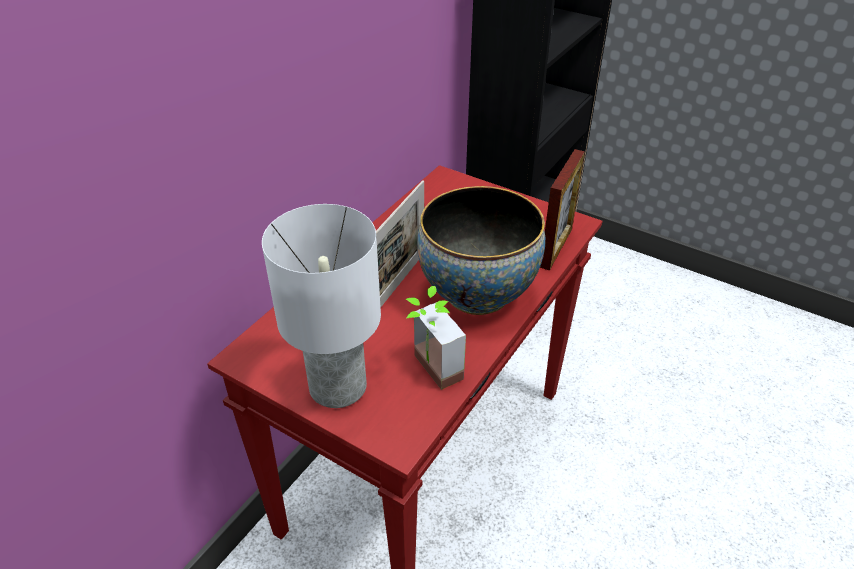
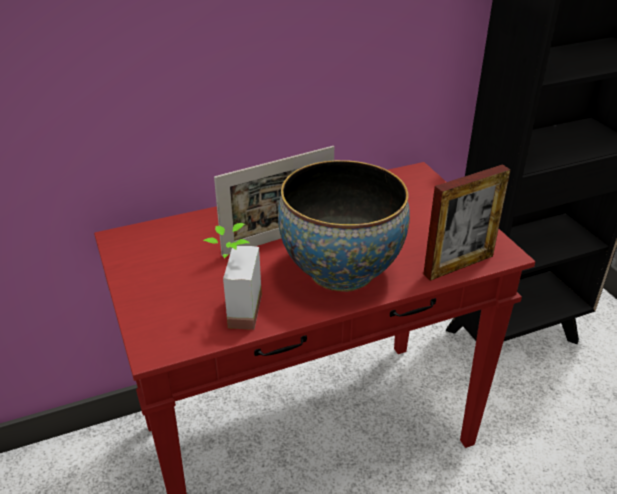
camera: 35 degrees right, 5 degrees down
white table lamp [262,204,381,408] -> none

